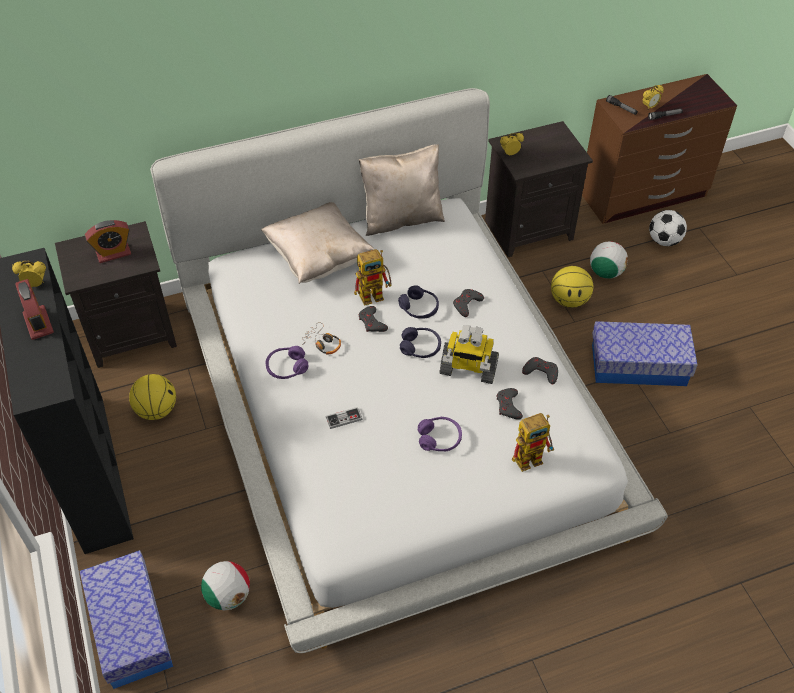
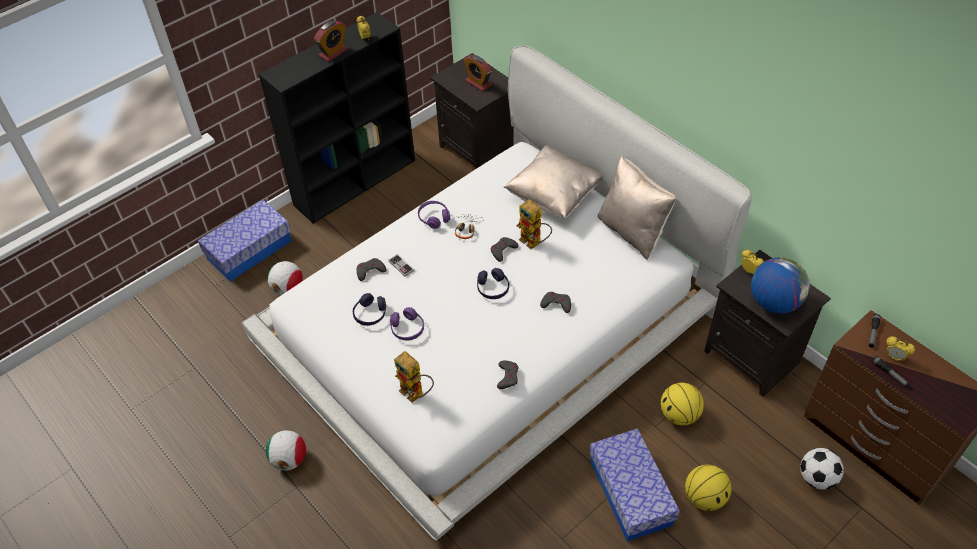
camera: 70 degrees right, 0 degrees up
basketball [129,374,176,420] -> basketball moved to [685,465,732,511]
purple headphones [398,285,439,319] -> purple headphones moved to [353,293,386,326]
toy robot [439,325,499,384] -> none
grey game controller [497,388,523,420] -> grey game controller moved to [357,258,386,281]
football [590,241,628,278] -> football moved to [266,430,306,471]
none -> globe [751,257,810,314]

